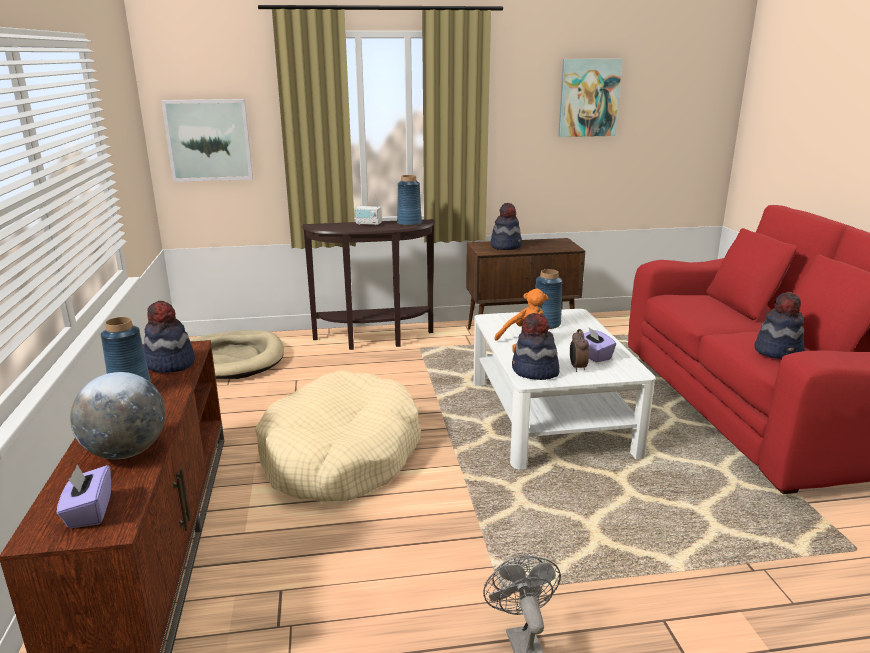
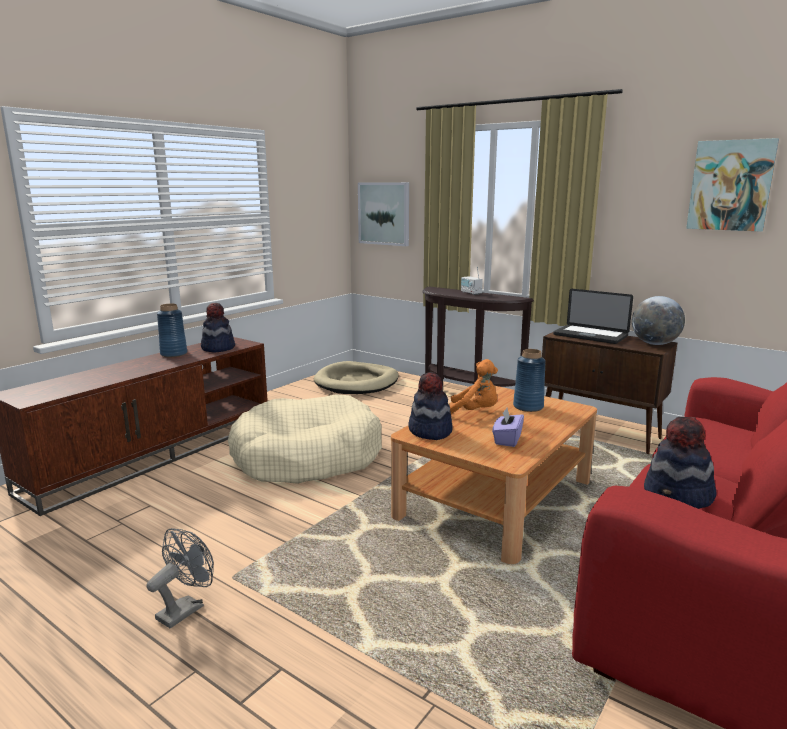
camera: 45 degrees right, 5 degrees down
purple tissue box [57,465,111,528] -> none
globe [70,372,165,459] -> globe moved to [632,296,685,345]
blue vase [397,175,422,226] -> none
white coffee table [473,309,655,470] -> brown coffee table [391,386,597,564]
hat [490,203,522,250] -> laptop [553,289,633,344]
alarm clock [570,329,589,372] -> none

